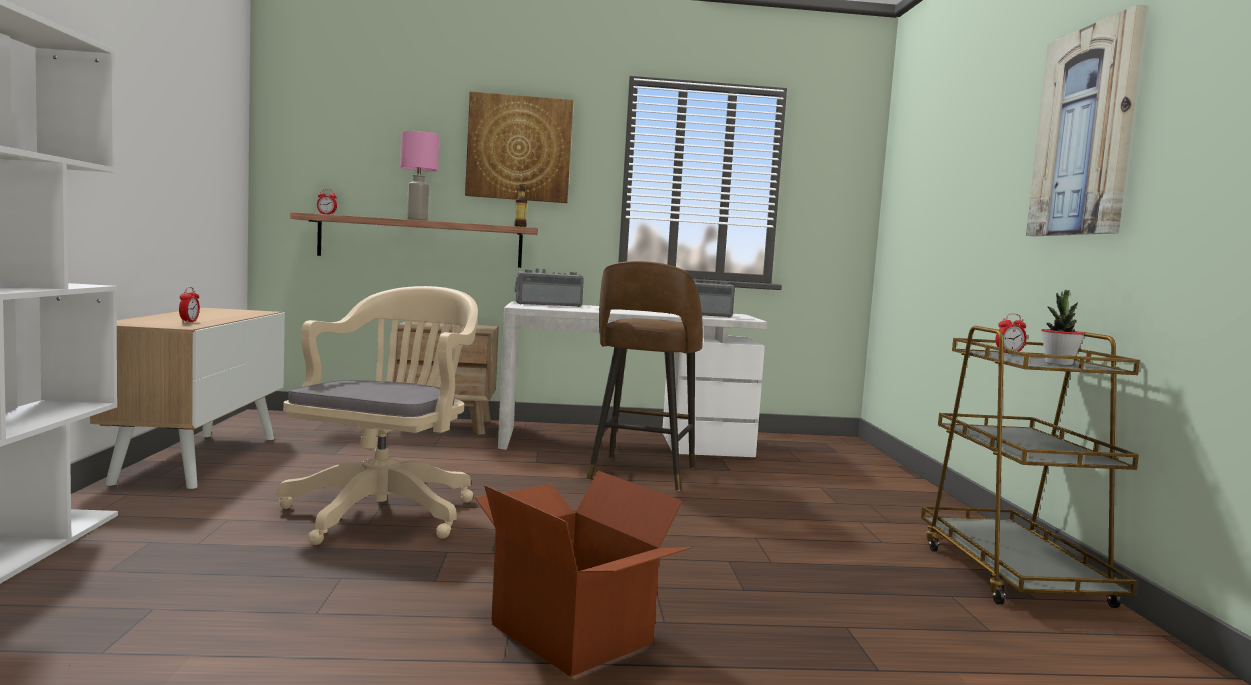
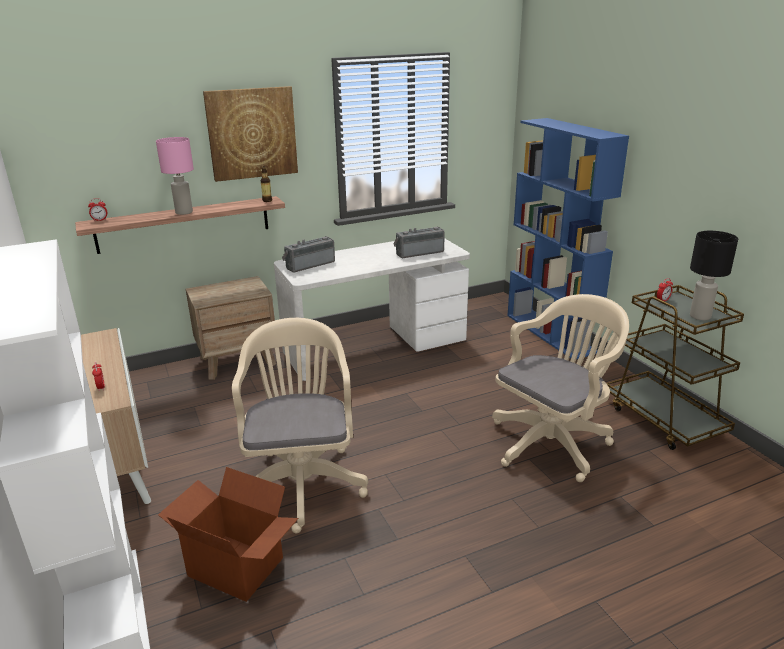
camera: 20 degrees left, 20 degrees up
cardboard box [475,471,693,677] -> cardboard box moved to [158,467,299,602]
brown stool [586,261,703,491] -> none
picture [1026,5,1147,236] -> none
potted plant [1041,290,1085,365] -> black table lamp [690,231,738,320]
none -> beige office chair [492,294,629,482]
none -> blue bookcase [507,118,629,359]

